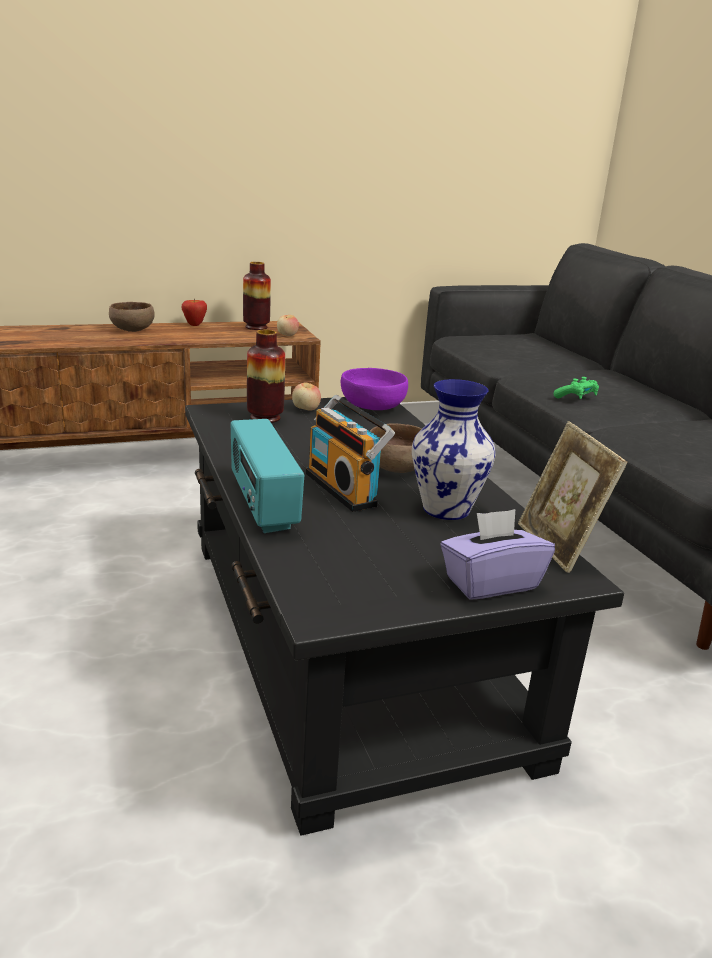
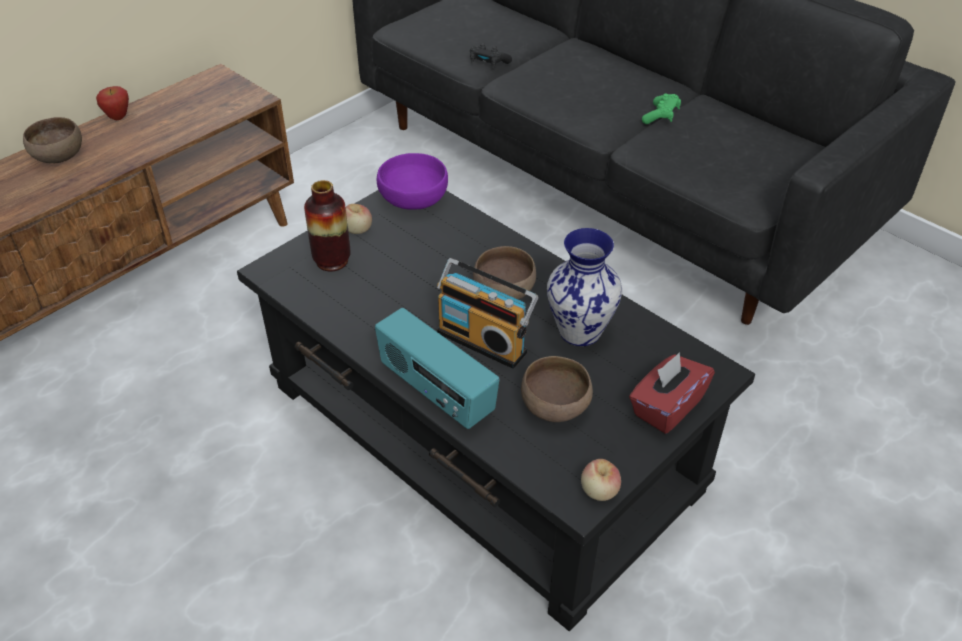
camera: 25 degrees left, 20 degrees up
vase [243,262,271,330] -> none
apple [277,315,299,337] -> apple moved to [581,459,621,501]
purple tissue box [441,509,555,600] -> red tissue box [629,352,715,434]
picture frame [518,421,628,573] -> none
green game controller [554,377,599,399] -> green game controller moved to [642,94,681,124]
none -> black game controller [470,43,512,68]
none -> brown bowl [521,356,593,422]

